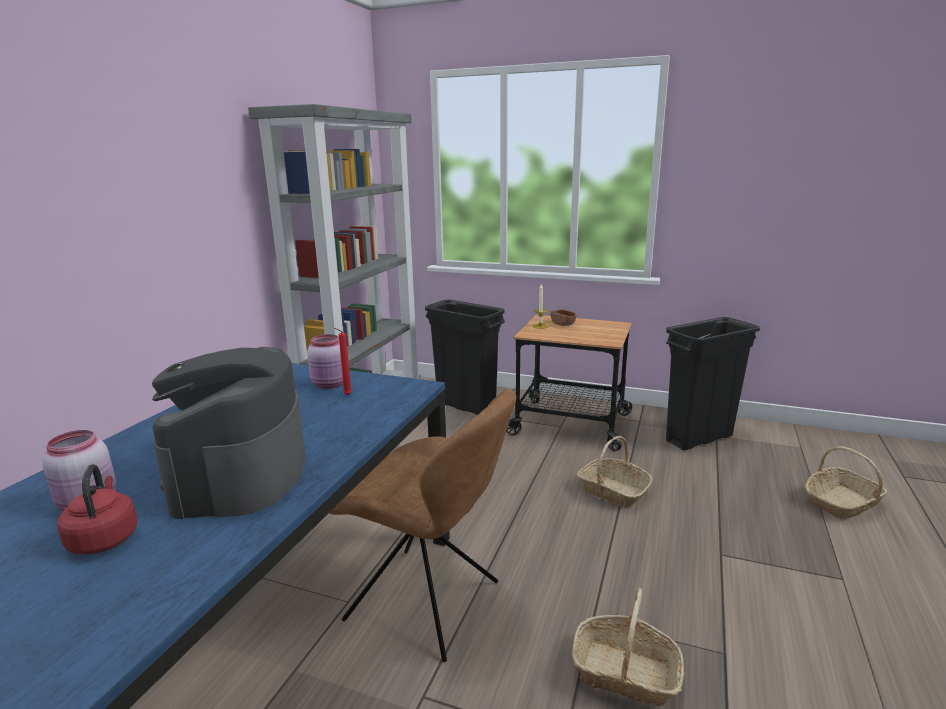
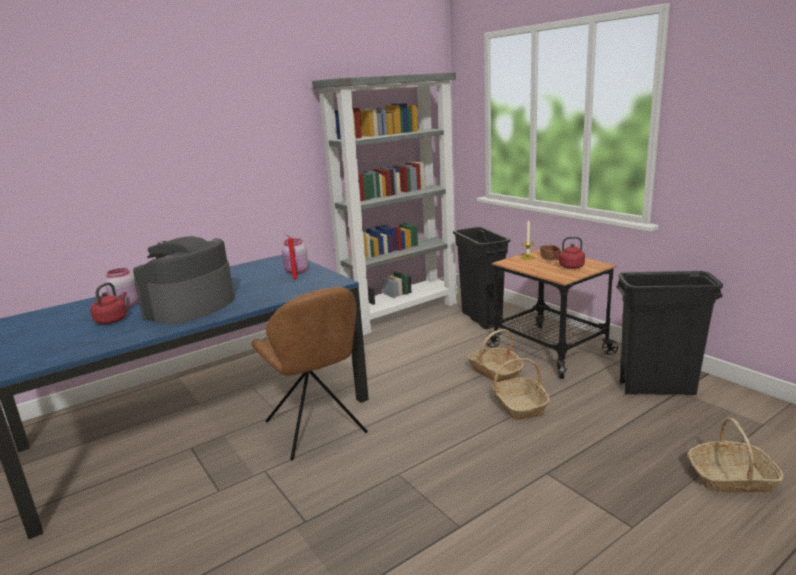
camera: 35 degrees right, 0 degrees up
basket [572,588,684,707] -> basket moved to [467,329,524,382]
none -> red kettle [552,237,585,269]

